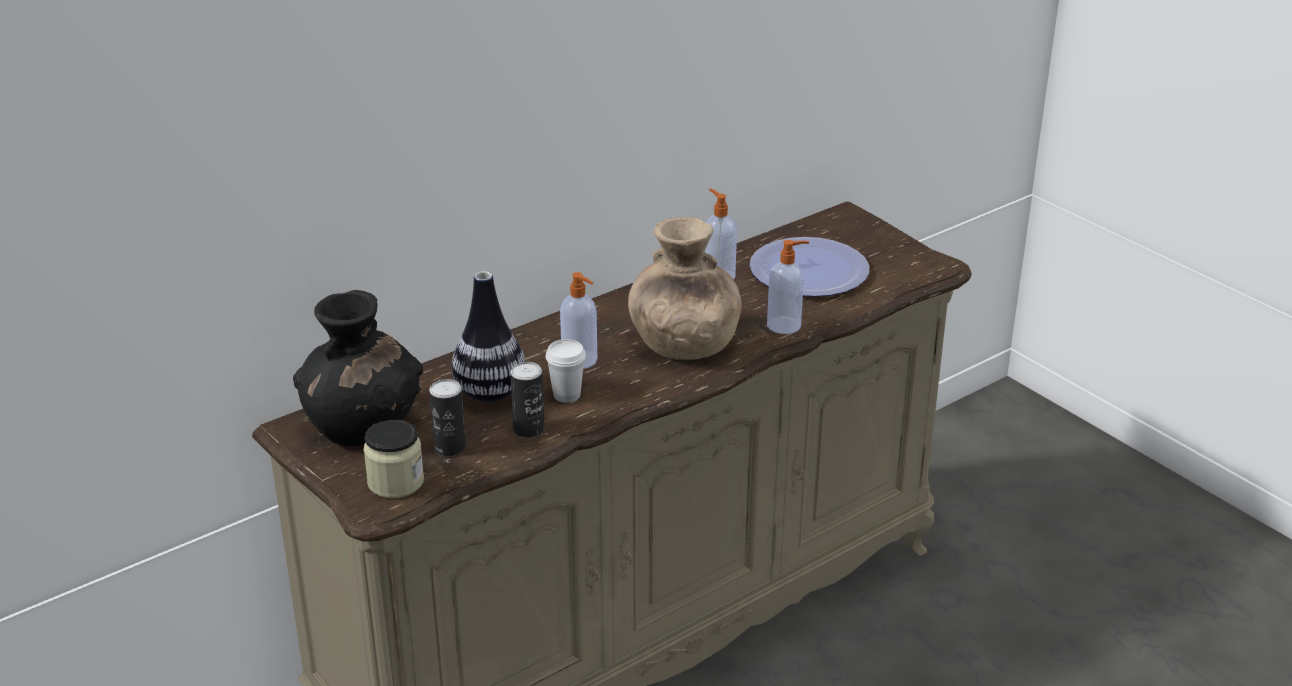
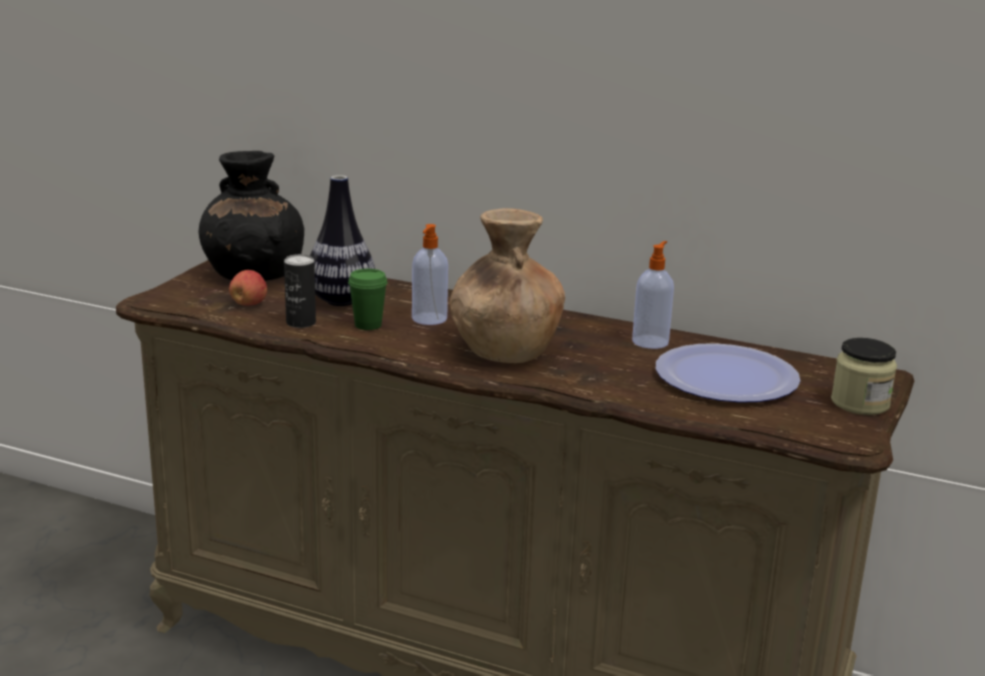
camera: 60 degrees right, 10 degrees down
jar [363,420,424,498] -> jar moved to [831,338,897,415]
can [429,379,466,456] -> apple [229,270,267,306]
white cup [546,339,586,403] -> green cup [348,269,388,330]
soap dispenser [767,240,809,334] -> none

